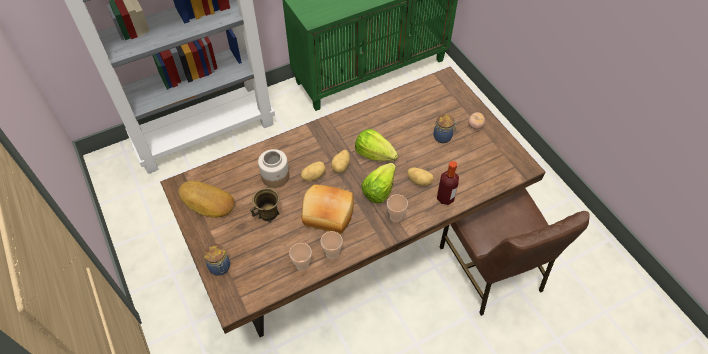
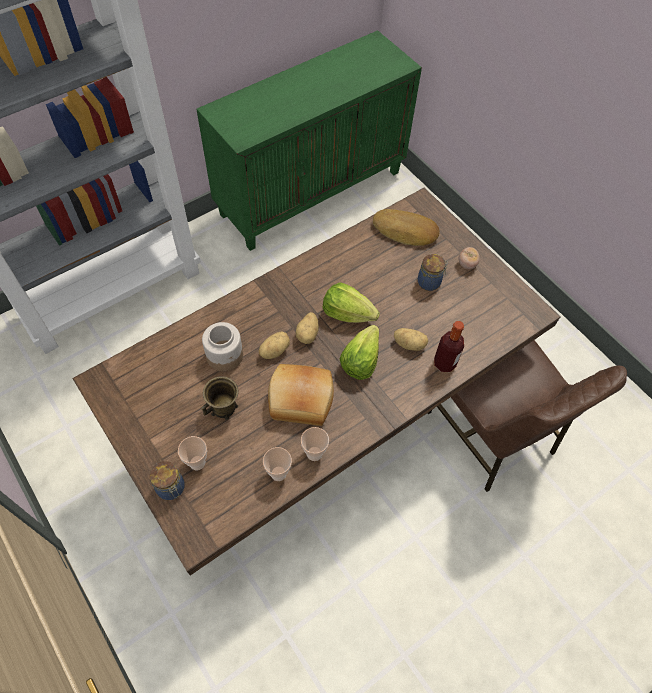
camera: 10 degrees left, 5 degrees up
bread [178,181,235,218] -> bread moved to [373,209,440,246]
cup [387,194,408,222] -> cup moved to [178,436,207,470]

